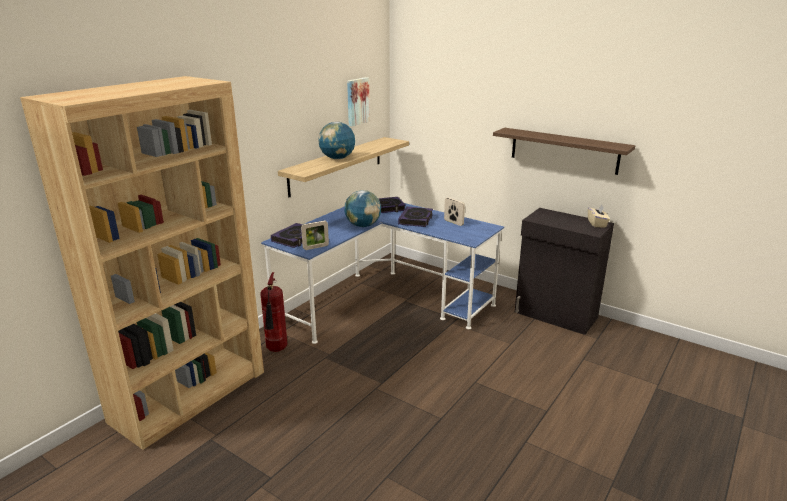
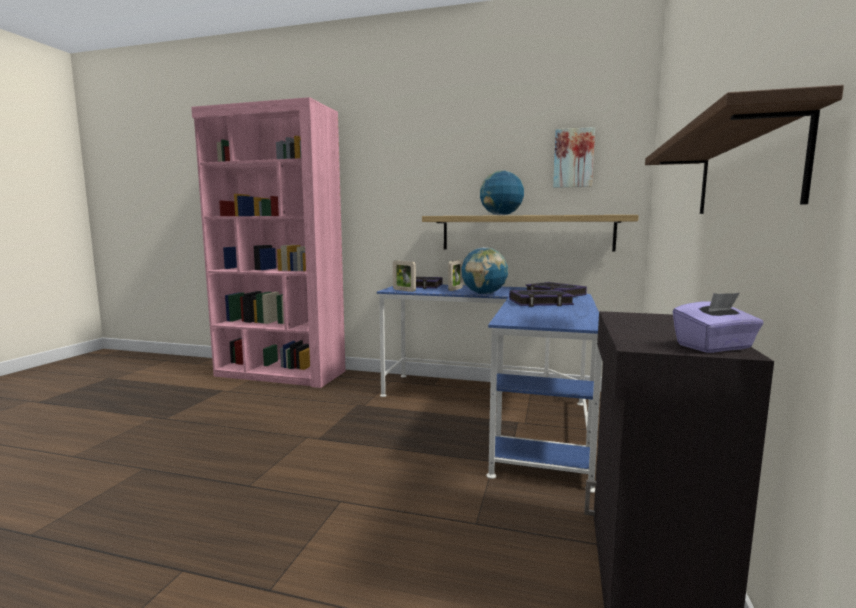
camera: 70 degrees right, 15 degrees down
brown bookcase [20,76,264,450] -> pink bookcase [191,97,346,388]
fire extinguisher [260,272,287,352] -> none
picture frame [444,197,465,226] -> picture frame moved to [448,260,463,291]
beige tissue box [588,204,610,227] -> purple tissue box [673,293,764,353]

